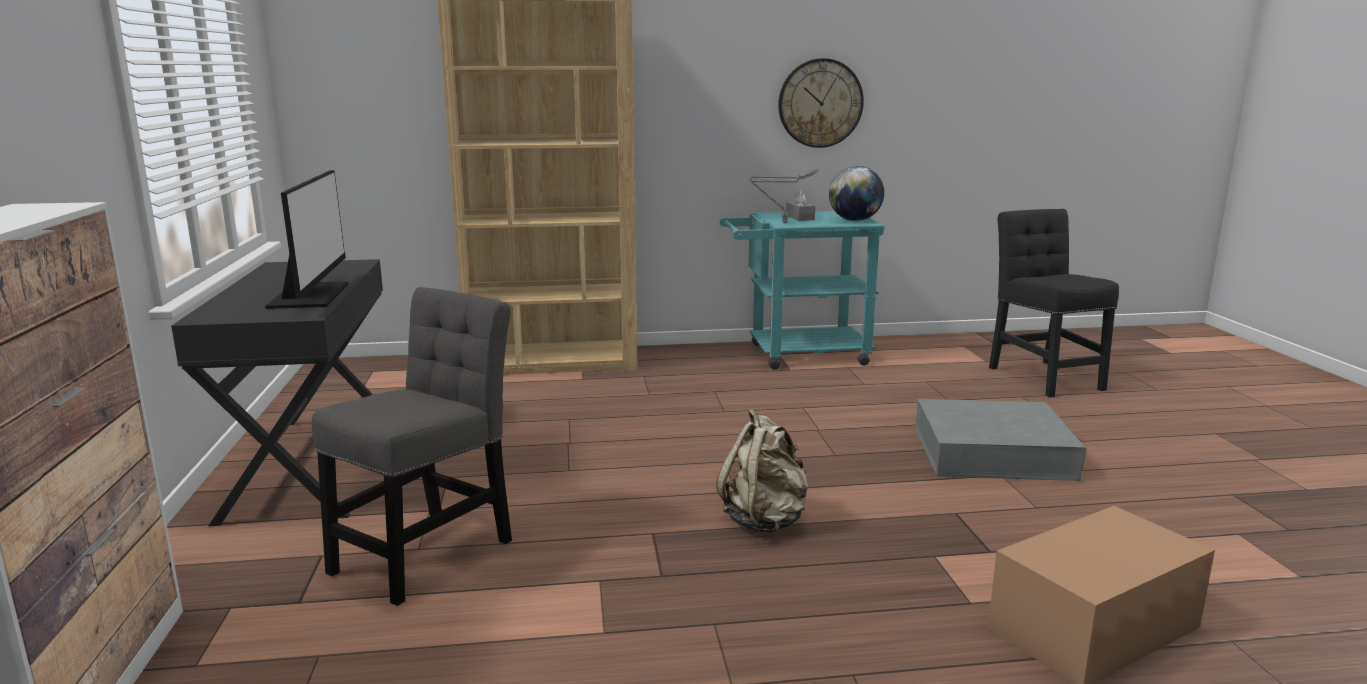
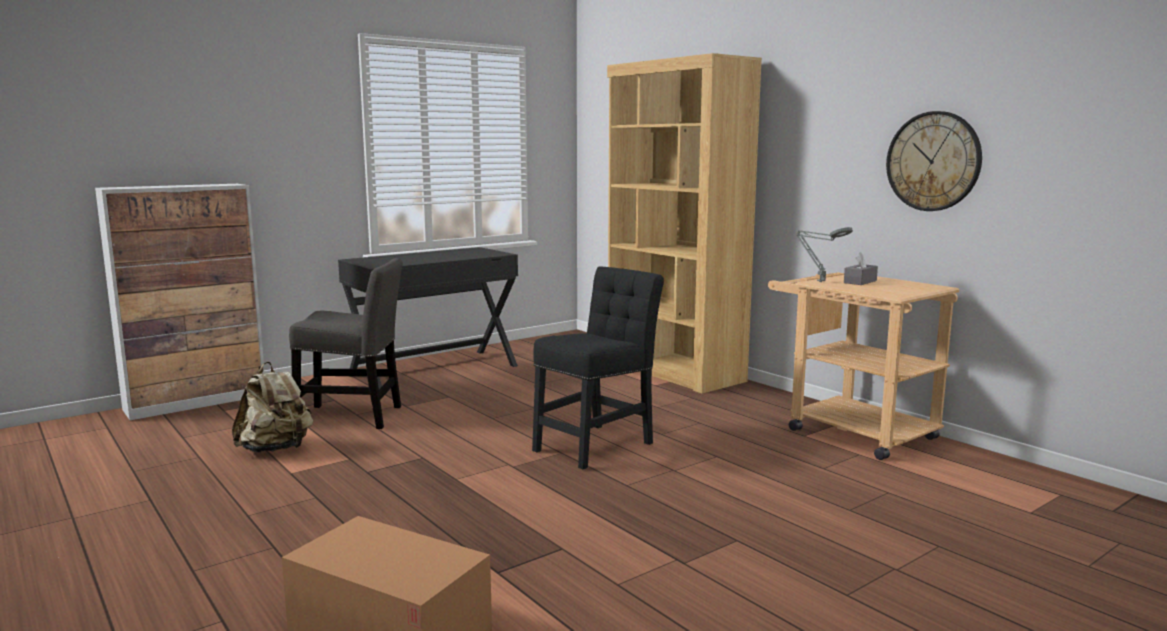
camera: 60 degrees right, 5 degrees down
monitor [265,170,349,309] -> none
beige backpack [716,409,809,533] -> beige backpack moved to [232,362,313,453]
turquoise cart [720,211,885,370] -> beige cart [768,272,959,460]
globe [829,166,884,221] -> none
grey storage box [915,399,1086,481] -> none
black chair [989,209,1119,397] -> black chair moved to [532,266,664,469]

